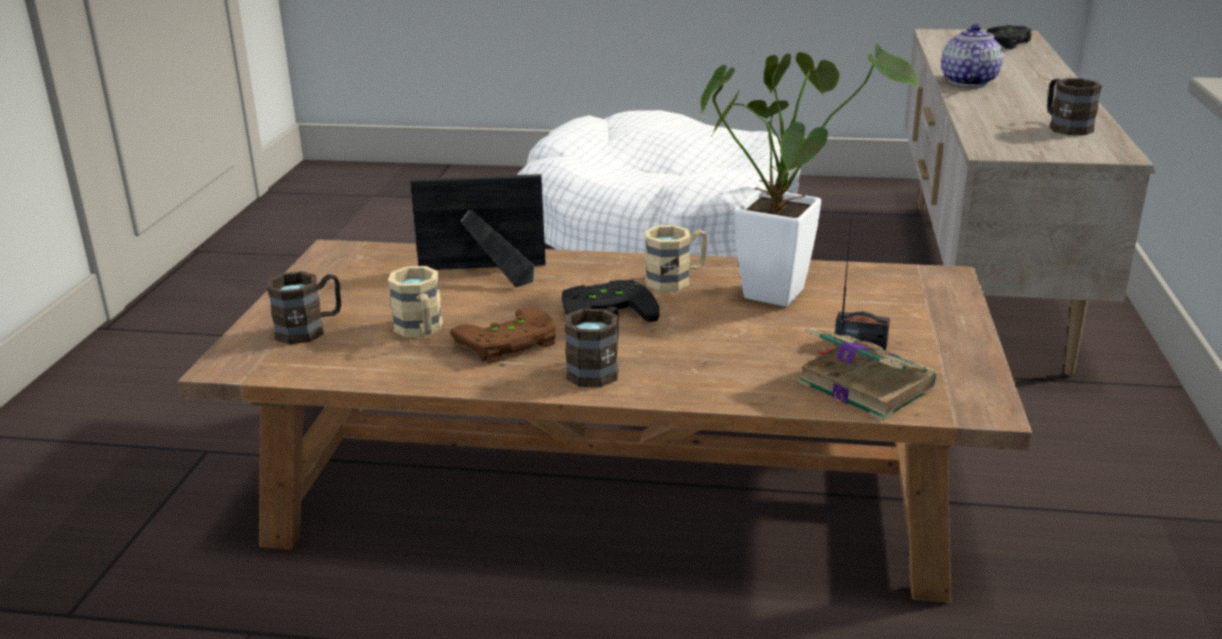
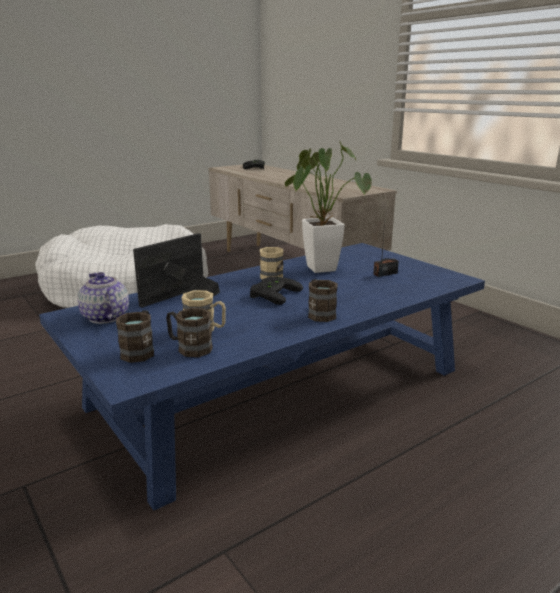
camera: 45 degrees left, 5 degrees down
brown coffee table [178,240,1032,603] -> blue coffee table [39,243,485,510]
brown game controller [450,308,556,364] -> none
book [798,328,936,421] -> none
teapot [941,24,1003,86] -> teapot moved to [78,272,129,324]
brown mug [1047,78,1102,135] -> brown mug moved to [166,308,213,357]

